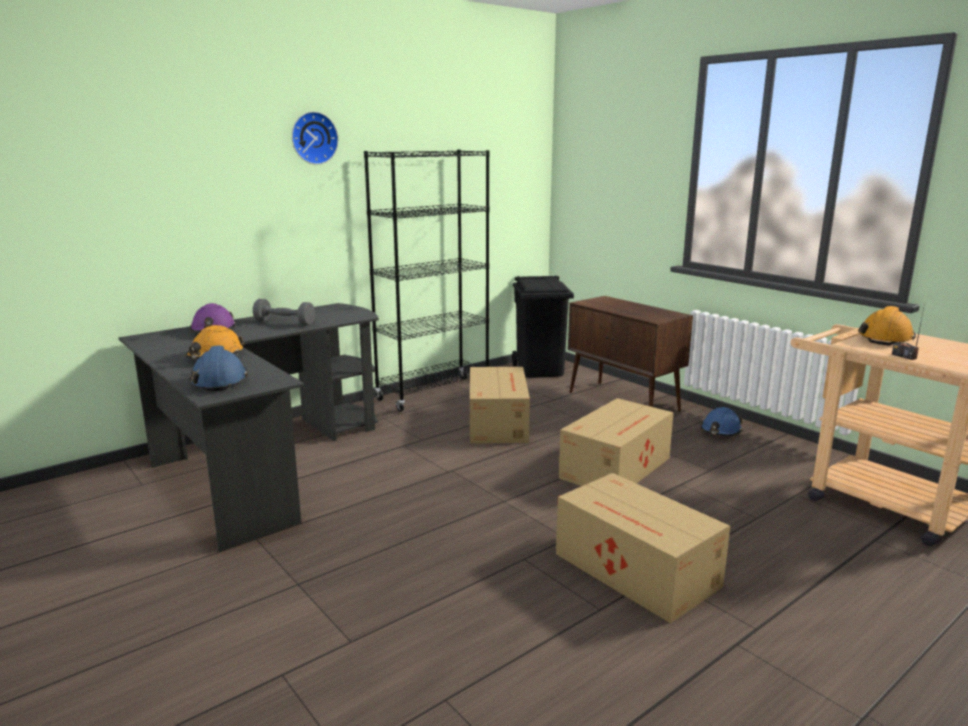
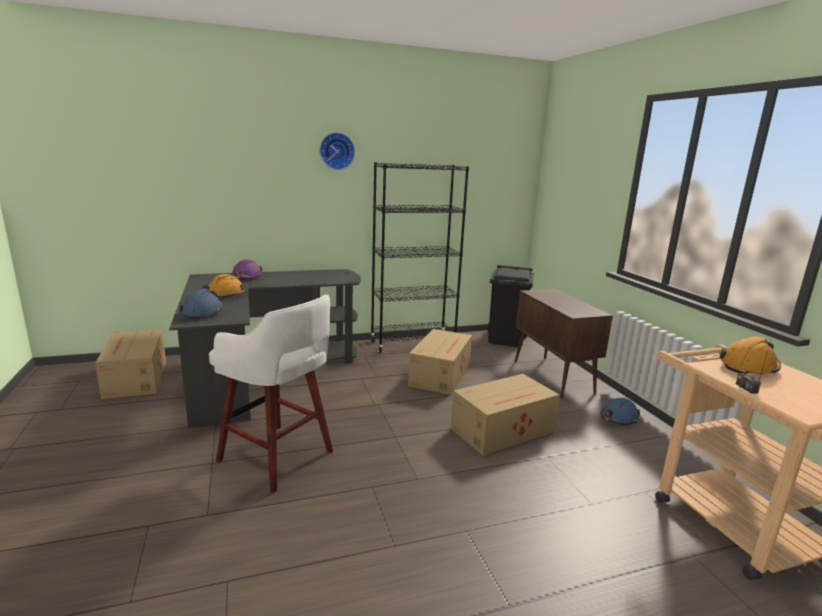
camera: 20 degrees right, 0 degrees up
grey dumbbell [253,299,315,325] -> none
cardboard box [556,473,730,623] -> cardboard box moved to [95,329,166,399]
none -> white stool [209,295,333,493]

